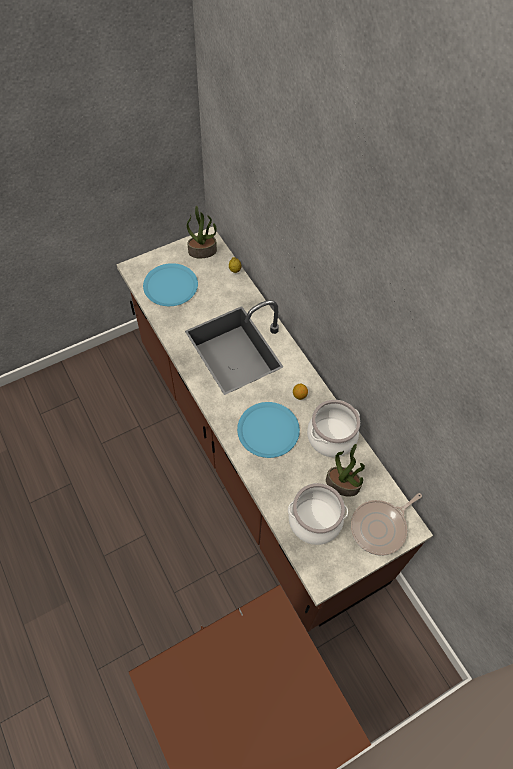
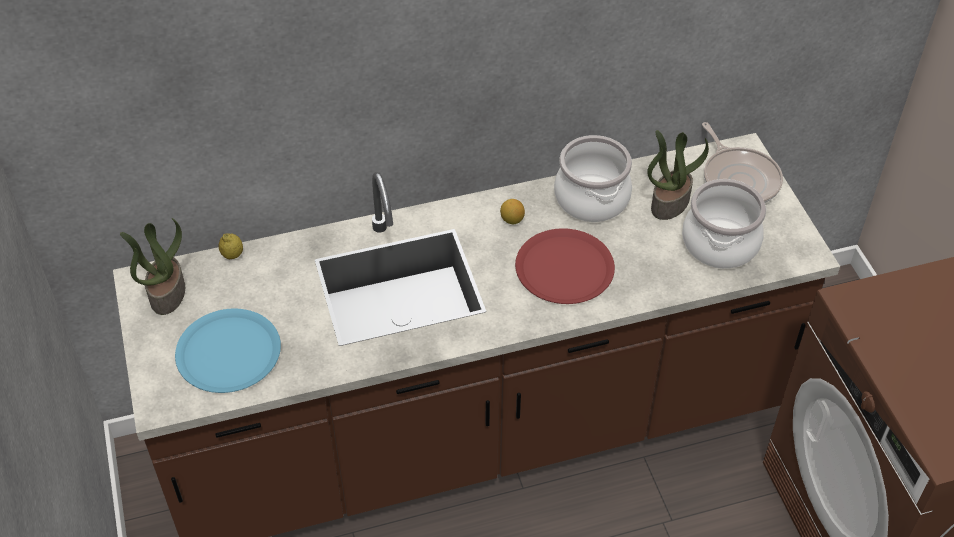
camera: 75 degrees left, 10 degrees down
blue plate [237,402,300,458] -> red plate [515,228,615,304]

